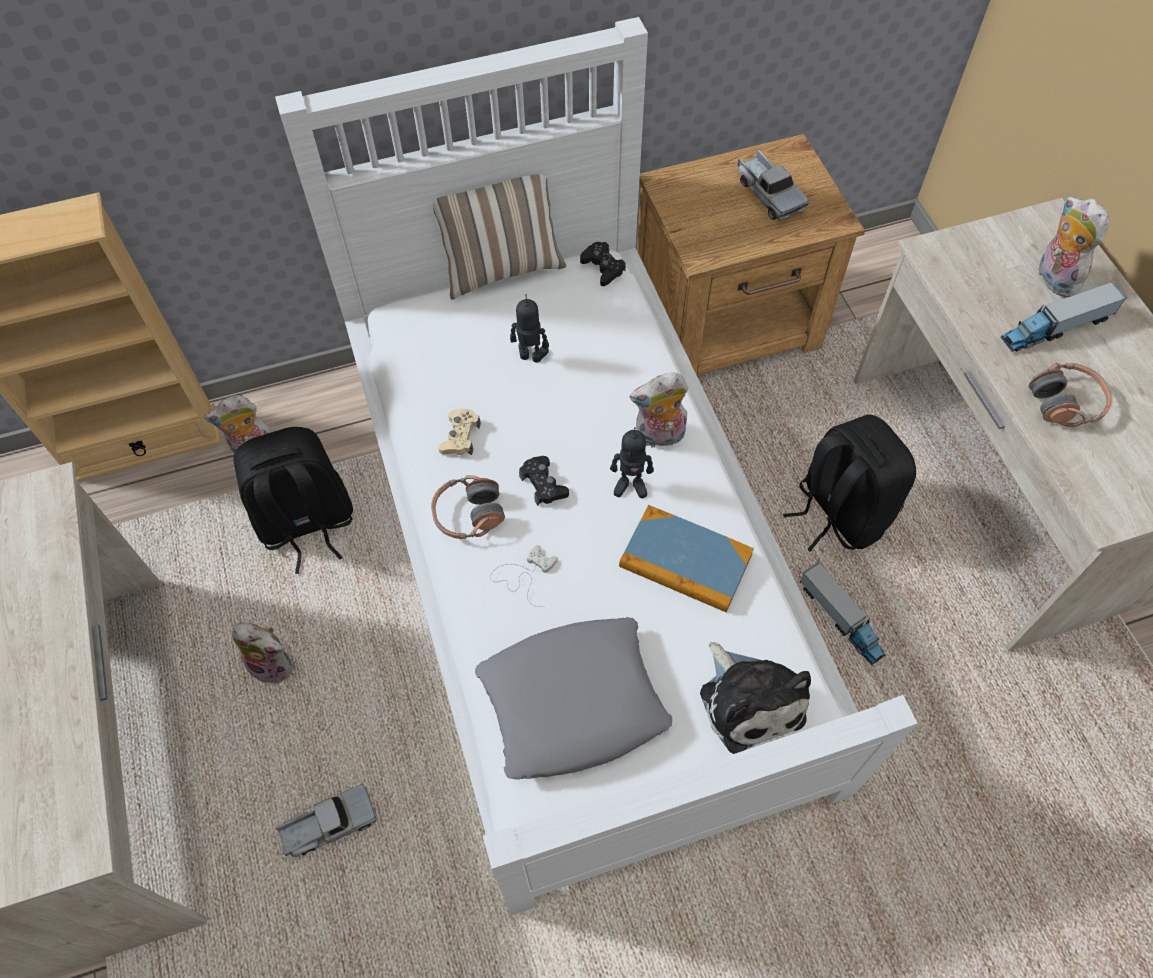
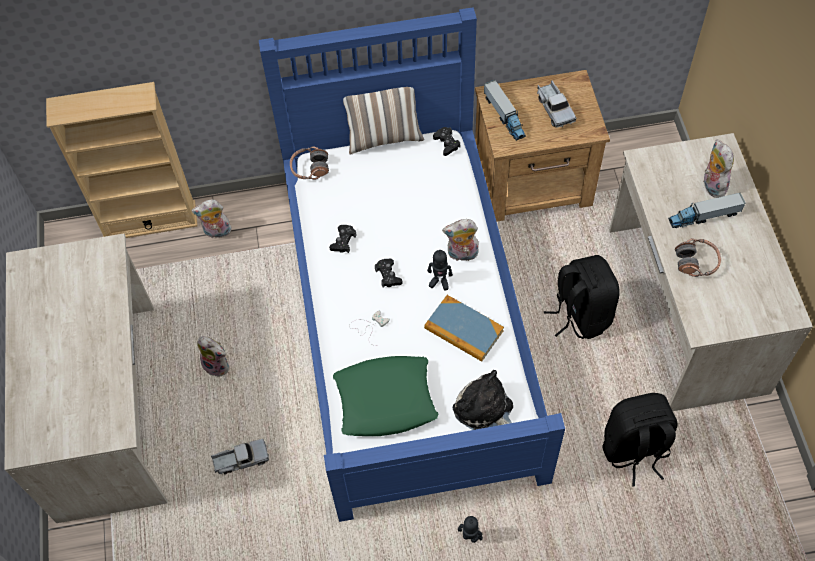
camera: 10 degrees right, 0 degrees up
black backpack [233,427,353,574] -> black backpack moved to [602,393,678,486]
white bed [275,17,918,915] -> blue bed [259,7,565,522]
headphones [431,475,505,539] -> headphones moved to [290,146,329,180]
beige game controller [438,409,481,455] -> black game controller [329,225,357,253]
grey pillow [475,617,672,780] -> green pillow [333,356,438,436]
toy robot [510,294,549,363] -> toy robot moved to [458,516,483,543]
plush toy [700,642,811,754] -> plush toy turned 150 degrees clockwise [453,370,513,430]
toy truck [800,562,885,665] -> toy truck moved to [484,80,526,141]

